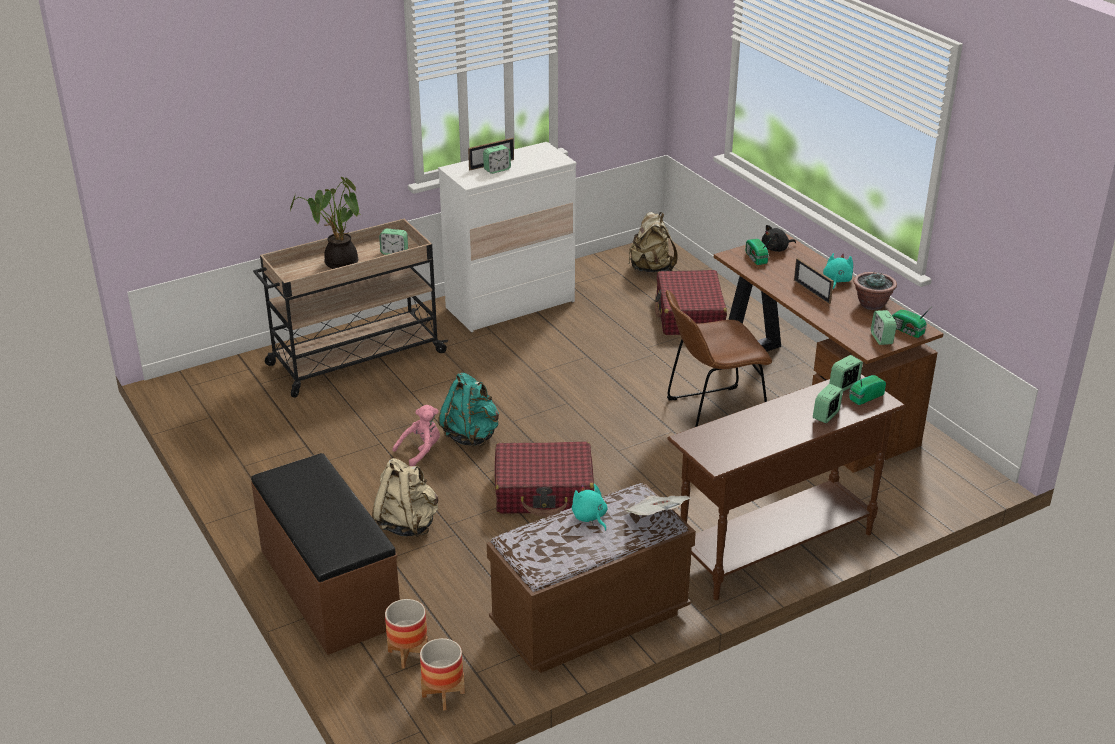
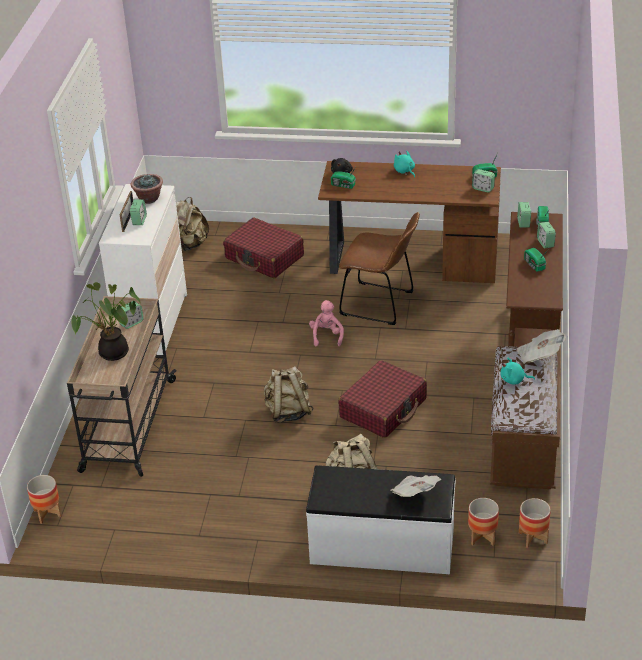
camera: 50 degrees left, 5 degrees up
brown bench [251,453,400,655] -> white bench [306,465,456,574]
pink plush toy [392,405,440,466] -> pink plush toy moved to [309,300,344,346]
turquoise backpack [438,373,499,447] -> beige backpack [264,366,314,423]
brown chair [666,290,772,427] -> brown chair turned 90 degrees counterclockwise [339,212,420,325]
picture frame [794,258,834,304] -> none
potted plant [854,272,897,310] -> potted plant moved to [131,174,163,204]
none -> planter [27,475,61,524]
none -> newspaper [390,475,441,497]
none -> radio [524,248,548,272]

